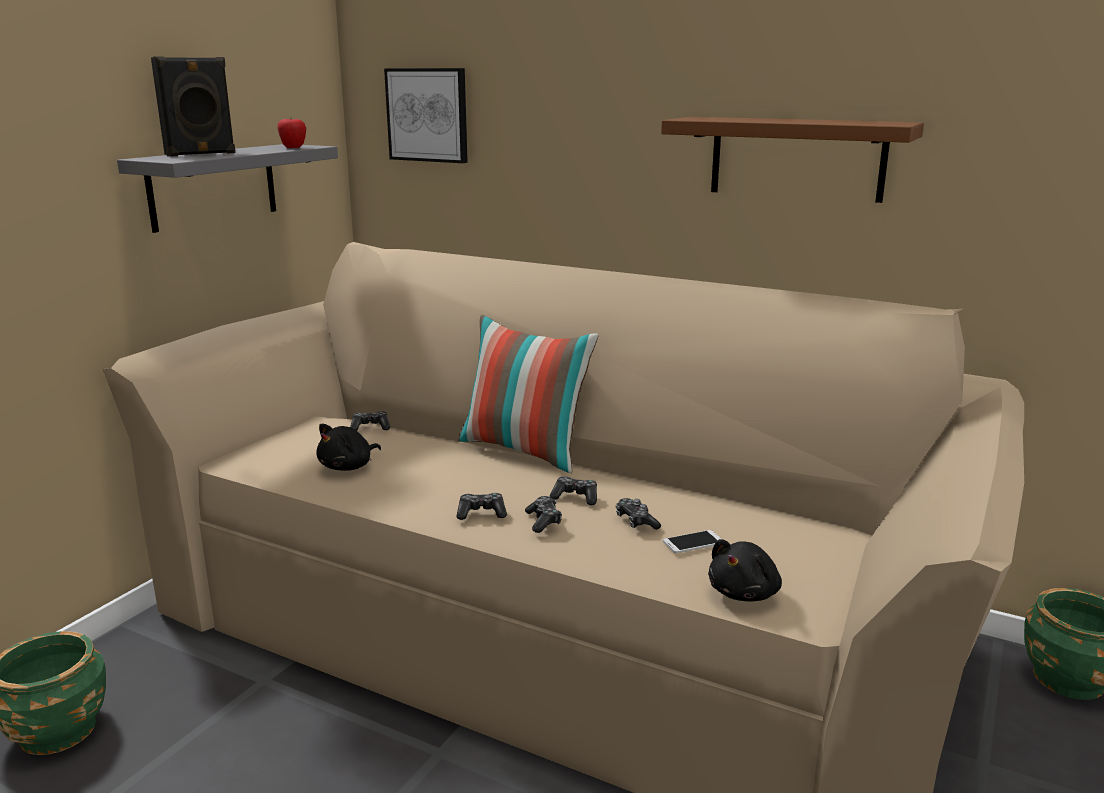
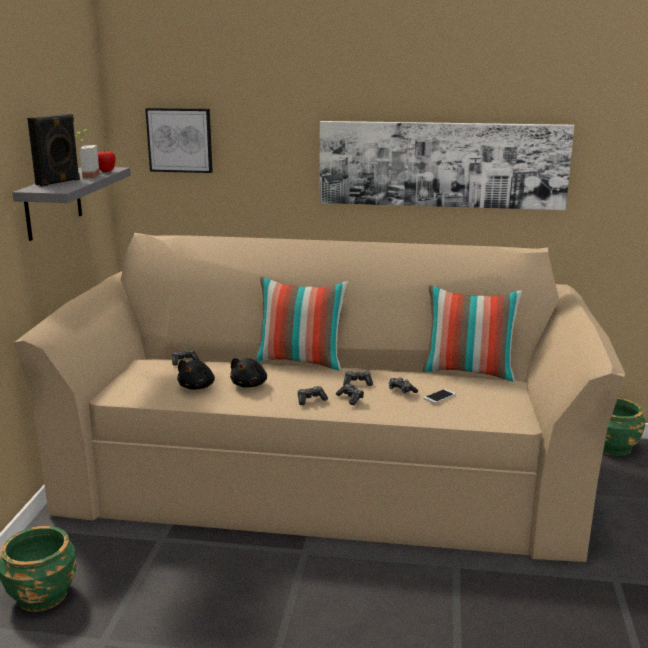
camera: 20 degrees left, 0 degrees up
brown shelf [661,117,924,203] -> picture [320,121,574,210]
black plush toy [708,539,782,602] -> black plush toy moved to [230,358,267,388]
none -> potted plant [75,129,100,178]
none -> pillow [422,285,522,381]

